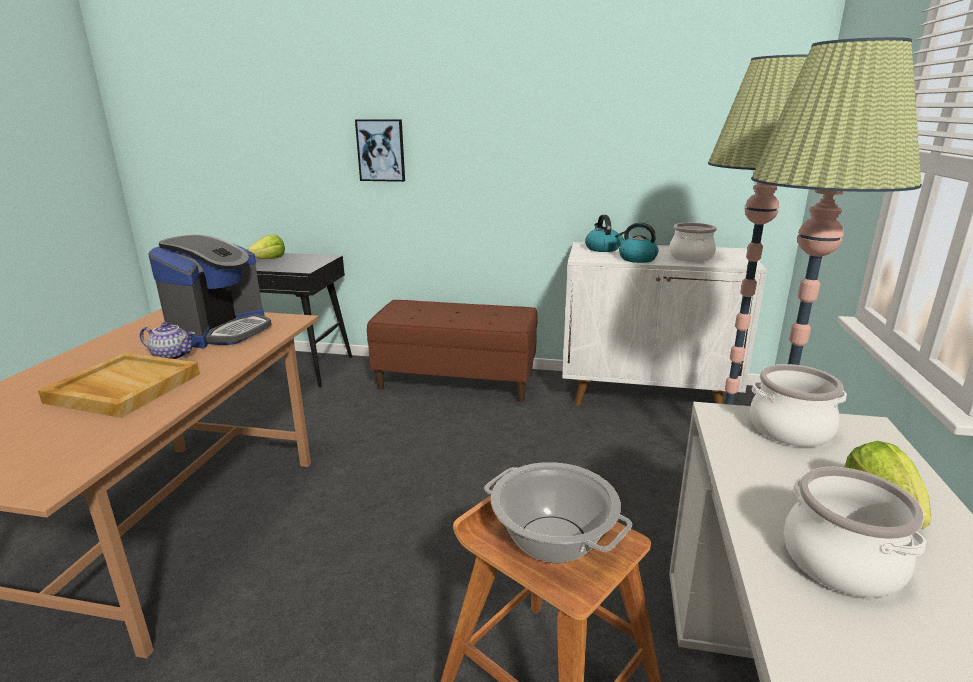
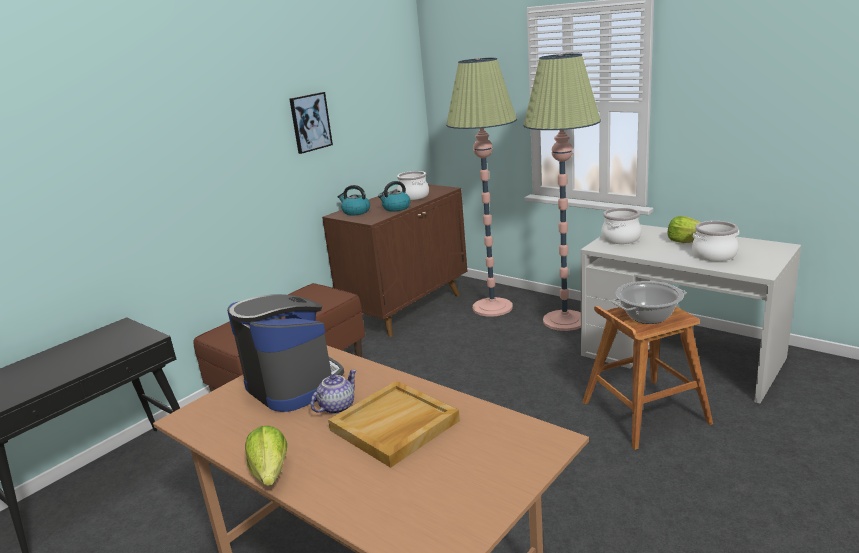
camera: 60 degrees left, 0 degrees up
lettuce [247,235,285,259] -> lettuce moved to [245,426,287,486]
picture [355,119,405,182] -> picture moved to [289,92,333,154]
white cabinet [562,242,767,406] -> brown cabinet [322,184,467,337]

